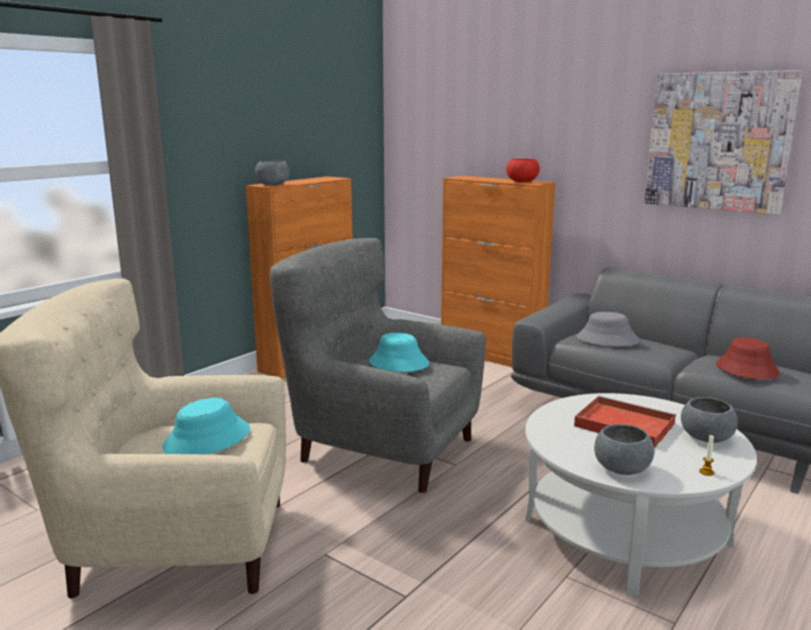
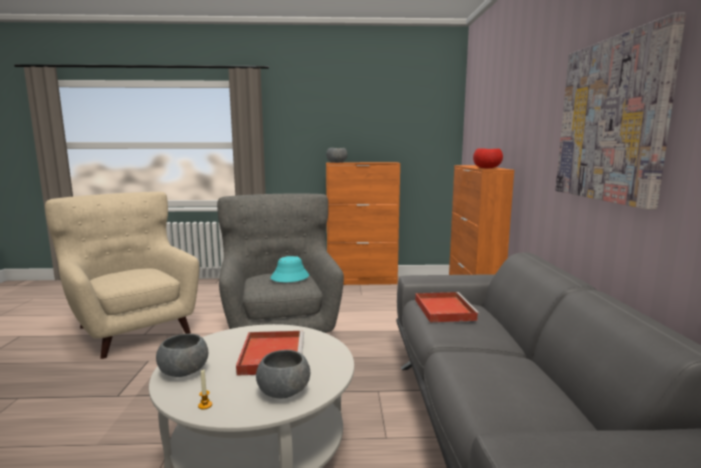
camera: 50 degrees right, 5 degrees down
turquoise hat [162,398,250,455] -> none
grey hat [576,312,640,346] -> red tray [415,292,480,322]
red hat [716,337,780,379] -> none

